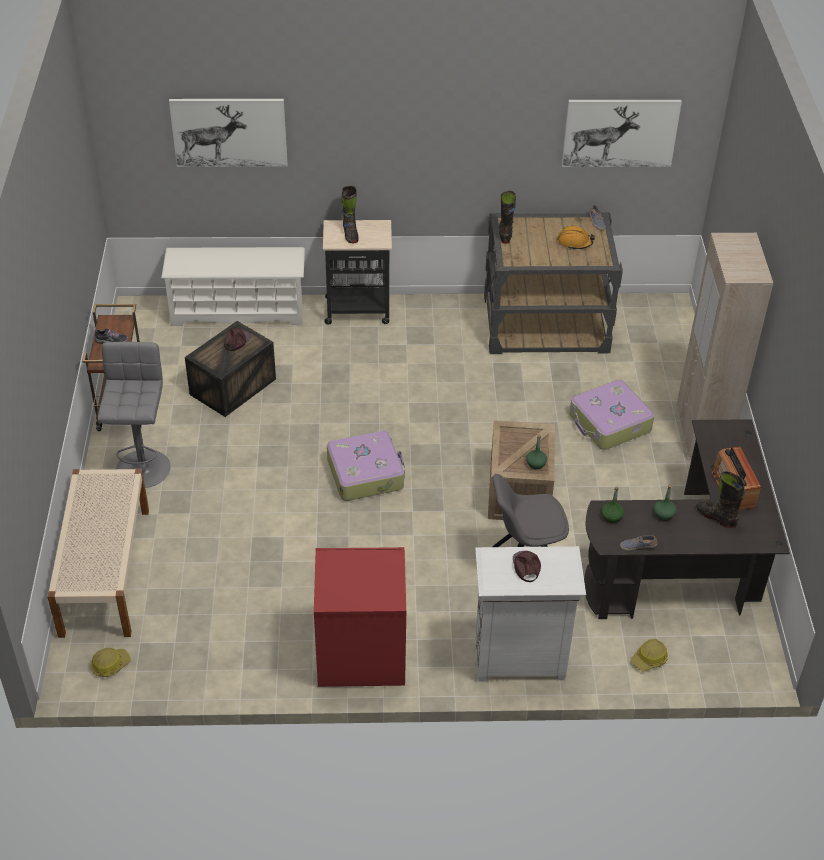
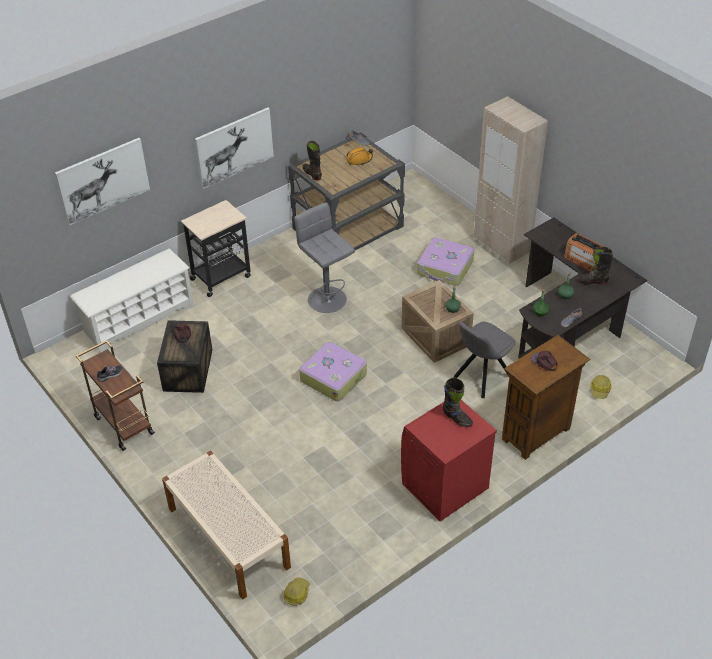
camera: 35 degrees left, 0 degrees up
grey stool [97,342,171,488] -> grey stool moved to [294,202,355,313]
black boot [341,186,359,243] -> black boot moved to [443,377,473,427]
white cabinet [475,546,586,681] -> brown cabinet [502,335,590,460]
picture [562,100,682,167] -> picture moved to [195,108,274,189]

